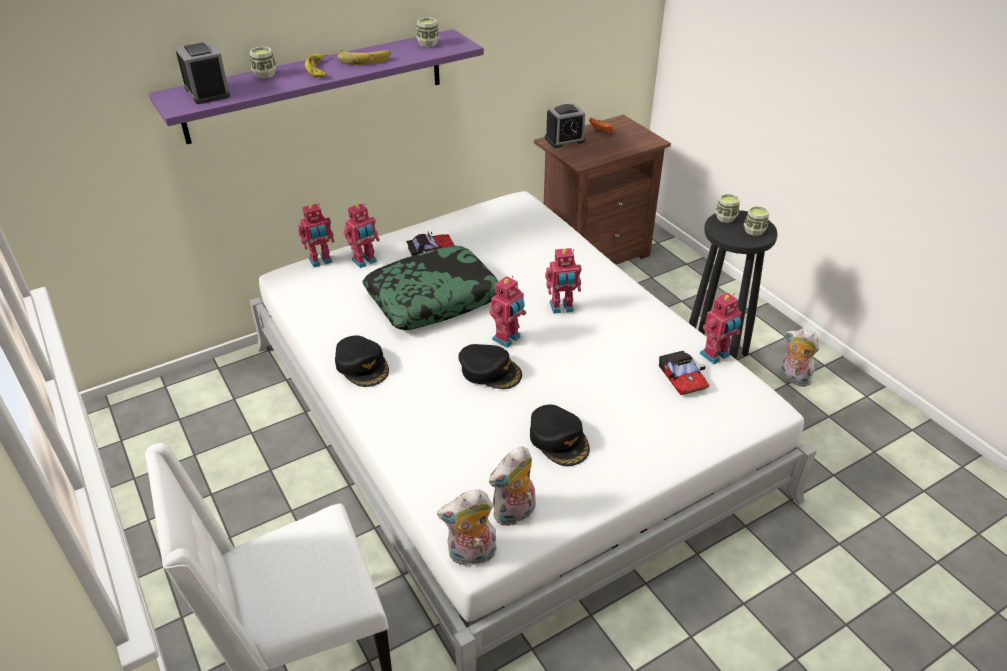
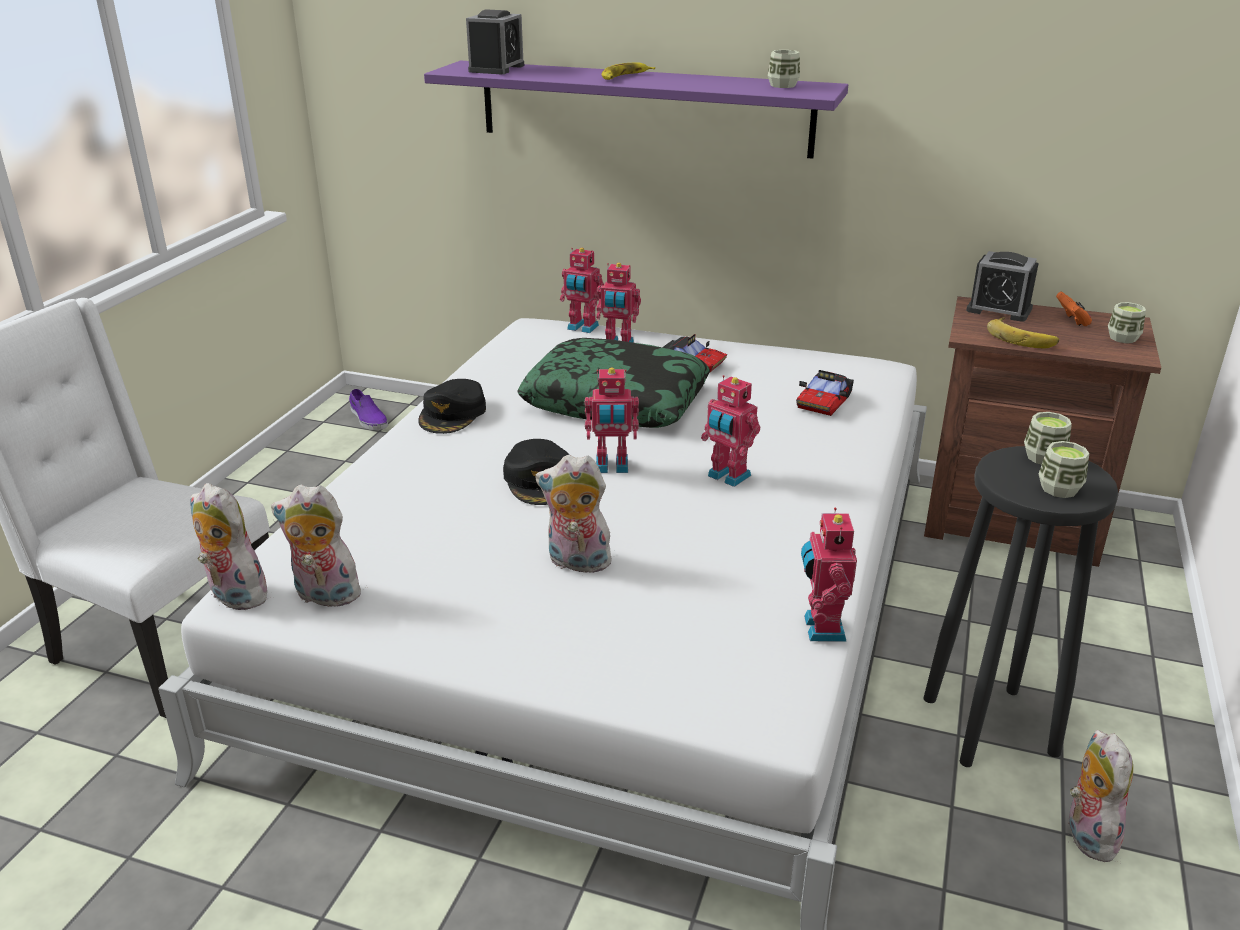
camera: 50 degrees right, 10 degrees down
cup [250,47,276,79] -> cup moved to [1108,302,1146,343]
banana [337,49,391,65] -> banana moved to [987,317,1059,348]
black cap [530,405,590,466] -> none
toy car [659,351,709,395] -> toy car moved to [796,370,854,416]
toy robot [699,292,742,364] -> toy robot turned 75 degrees clockwise [801,507,857,642]
none -> purple shoe [349,389,388,430]
none -> plush toy [535,455,612,573]

